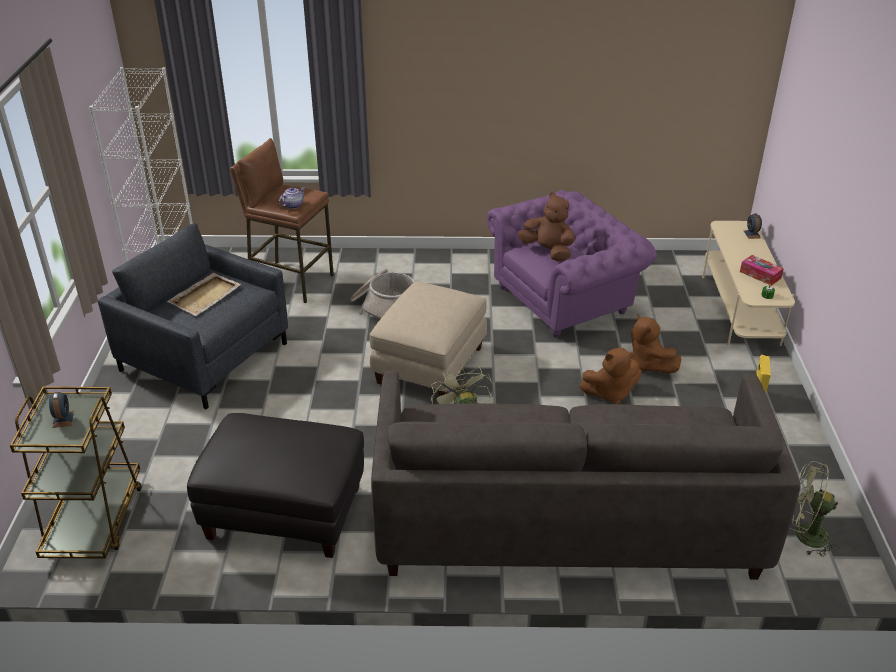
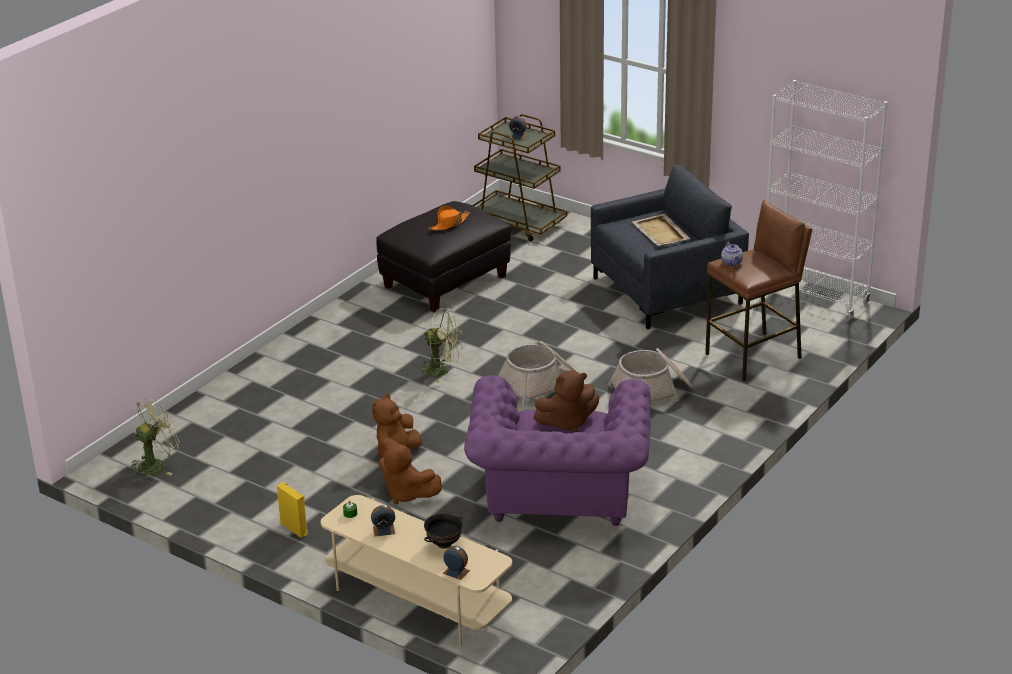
camera: 125 degrees right, 5 degrees down
beige ottoman [370,282,487,396] -> basket [498,341,576,407]
grey sofa [371,370,801,580] -> none
brown plush toy [631,315,681,373] -> brown plush toy turned 150 degrees counterclockwise [379,443,442,505]
tissue box [740,255,784,286] -> alarm clock [371,505,395,537]
none -> black bowl [424,513,463,549]
none -> orange hat [429,205,470,230]

